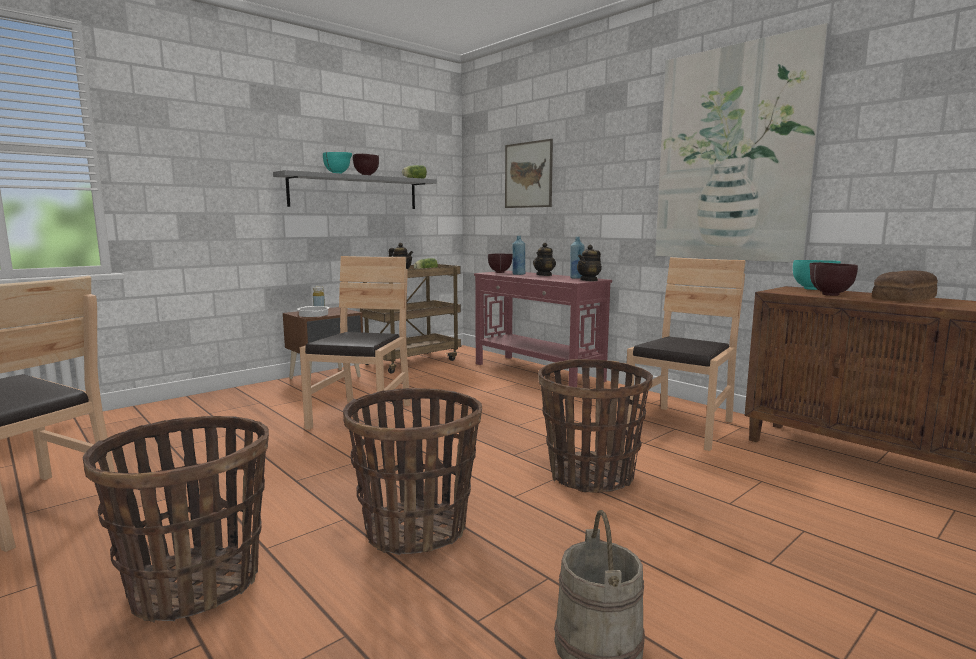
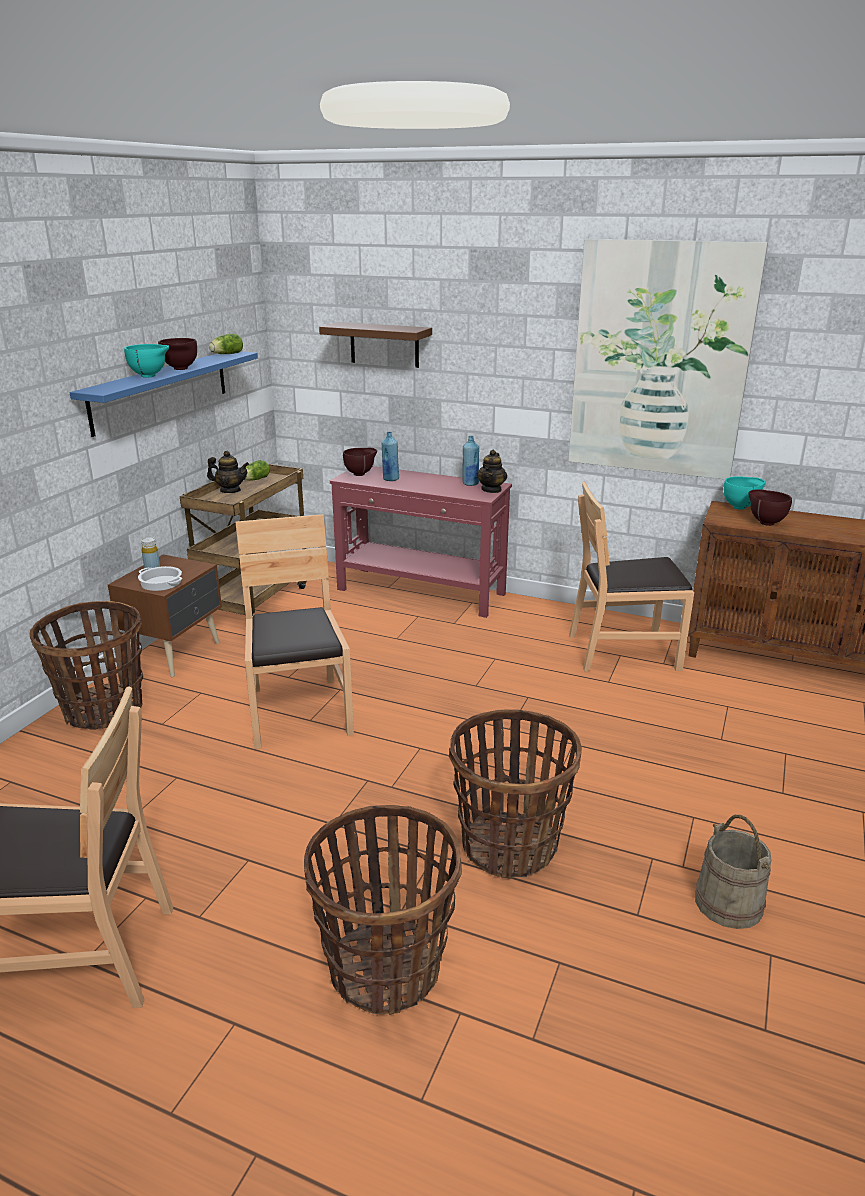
camera: 25 degrees left, 15 degrees up
grey shelf [273,170,437,209] -> blue shelf [69,351,258,437]
picture [505,139,553,208] -> brown shelf [319,322,432,368]
teapot [533,243,556,276] -> none
basket [538,359,653,493] -> basket moved to [30,601,143,730]
brown chair [626,257,746,451] -> brown chair turned 105 degrees counterclockwise [569,482,694,671]
bread [872,270,938,302] -> none

